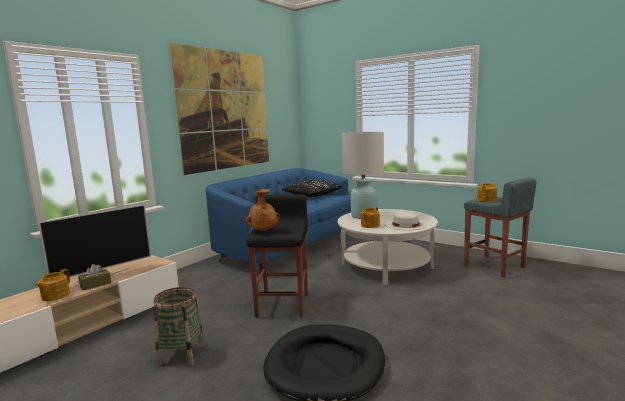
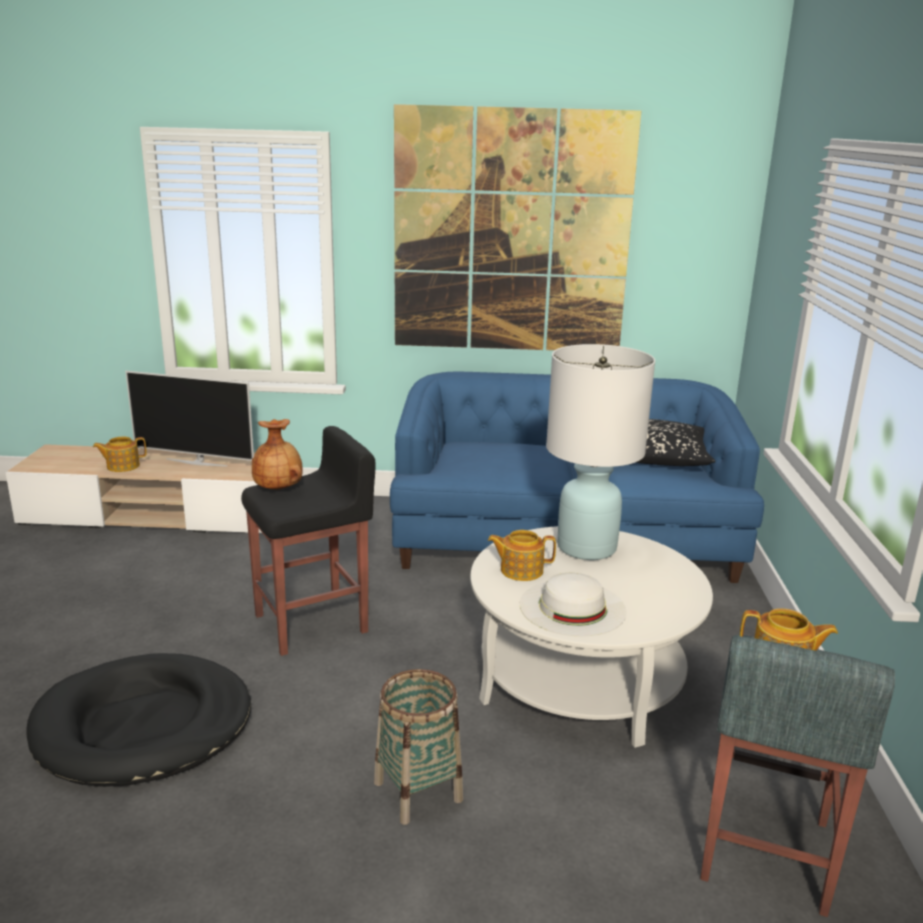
camera: 55 degrees right, 10 degrees up
brown tissue box [78,264,111,290] -> none
basket [154,287,205,366] -> basket moved to [374,669,463,825]

